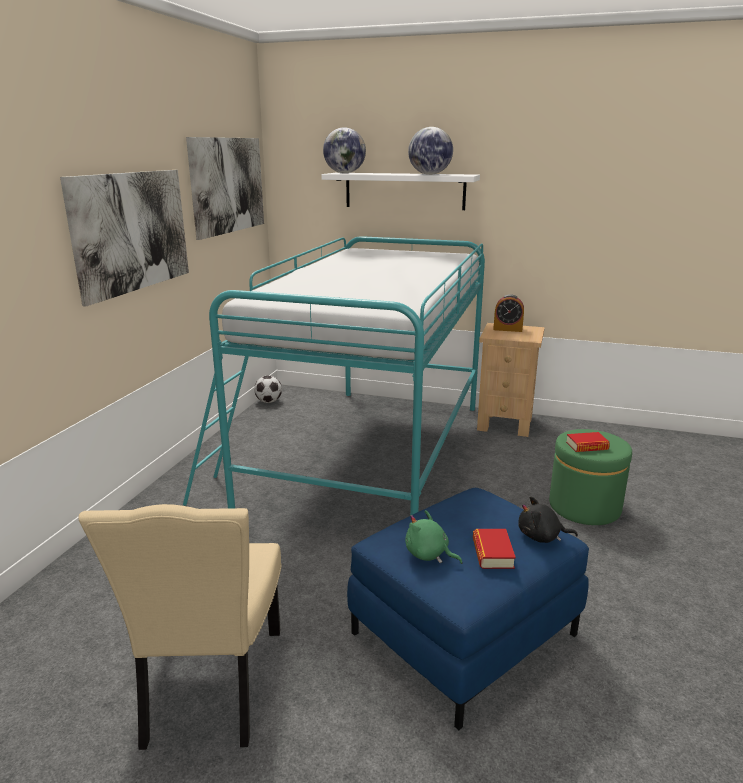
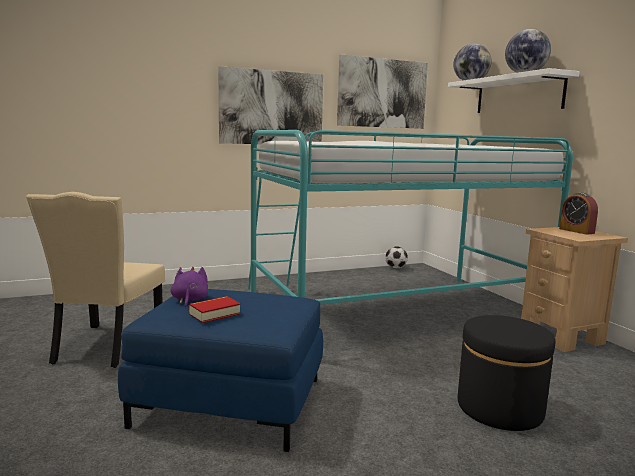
camera: 50 degrees right, 10 degrees down
beige chair [78,504,282,750] -> beige chair turned 45 degrees counterclockwise [26,192,165,368]
green plush toy [405,510,462,564] -> purple plush toy [170,267,208,307]
black plush toy [518,496,578,543] -> none
green ottoman [549,429,632,525] -> black ottoman [458,315,555,431]
book [566,432,610,452] -> none

